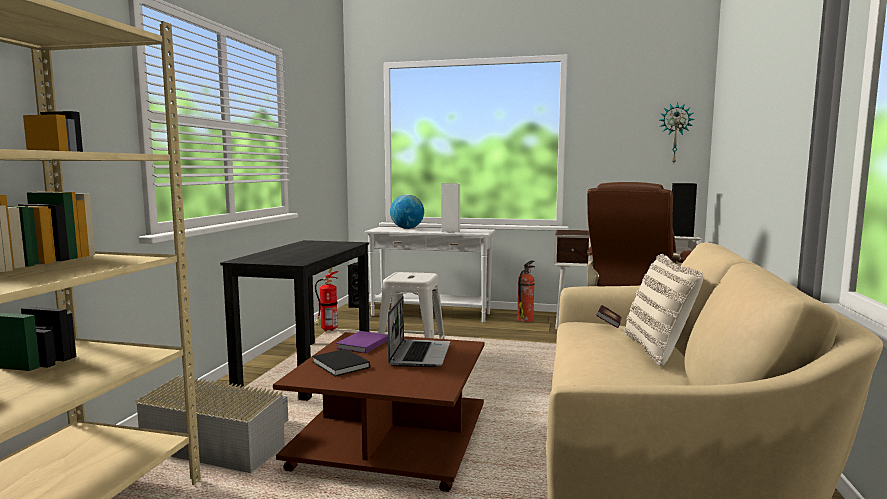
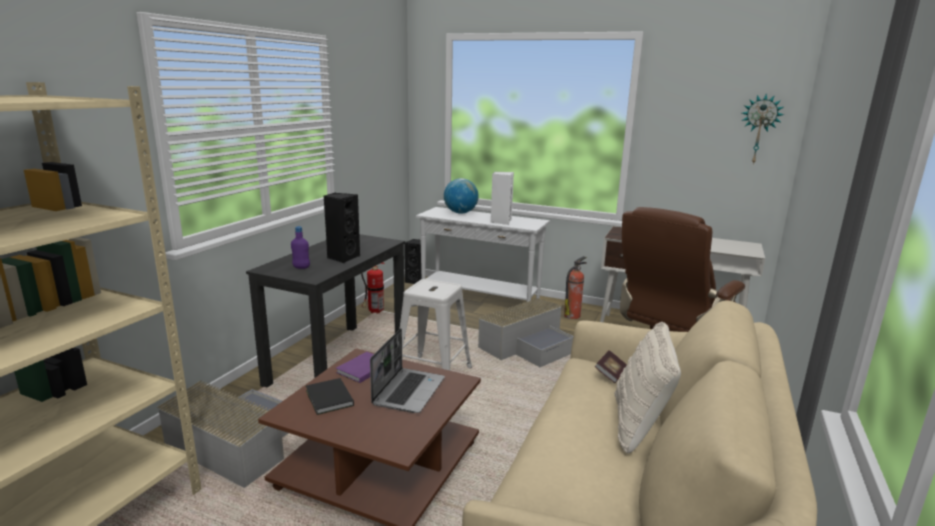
camera: 10 degrees right, 10 degrees up
black speaker [672,183,697,237] -> black speaker moved to [324,193,360,263]
none -> purple bottle [291,226,310,269]
none -> grey storage box [478,298,573,367]

